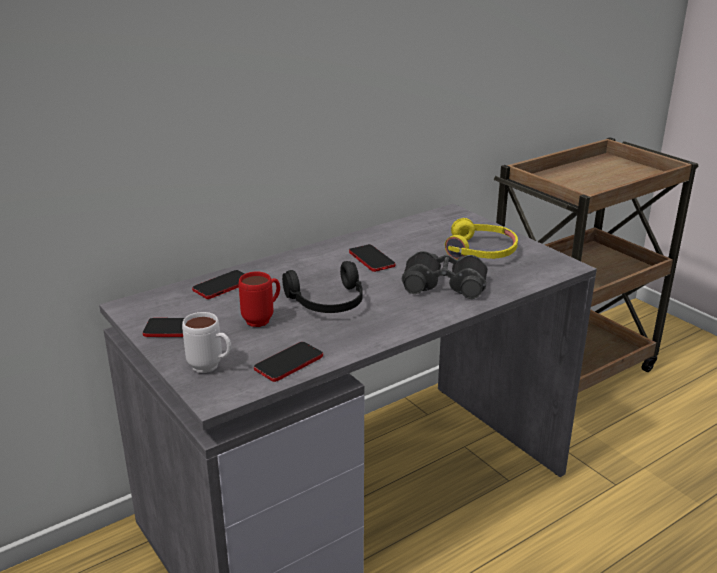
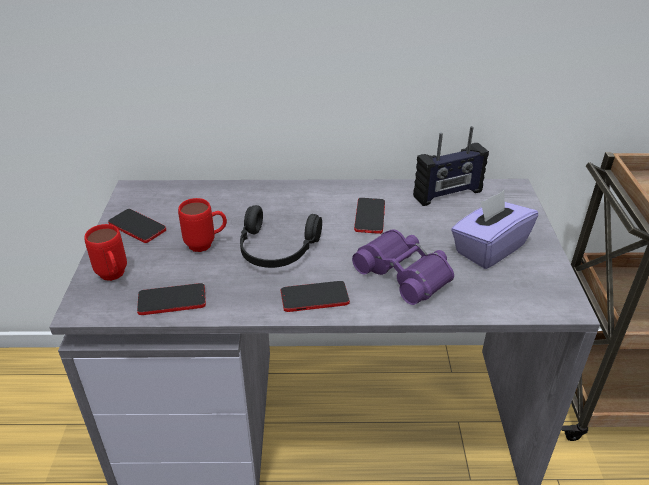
camera: 35 degrees right, 10 degrees up
white mug [182,312,231,373] -> red mug [84,224,127,281]
phone [192,270,244,299] -> phone moved to [281,281,350,312]
black binoculars [402,251,488,299] -> purple binoculars [352,229,454,305]
yellow headphones [445,218,518,260] -> purple tissue box [451,190,538,269]
none -> radio [413,126,489,206]

